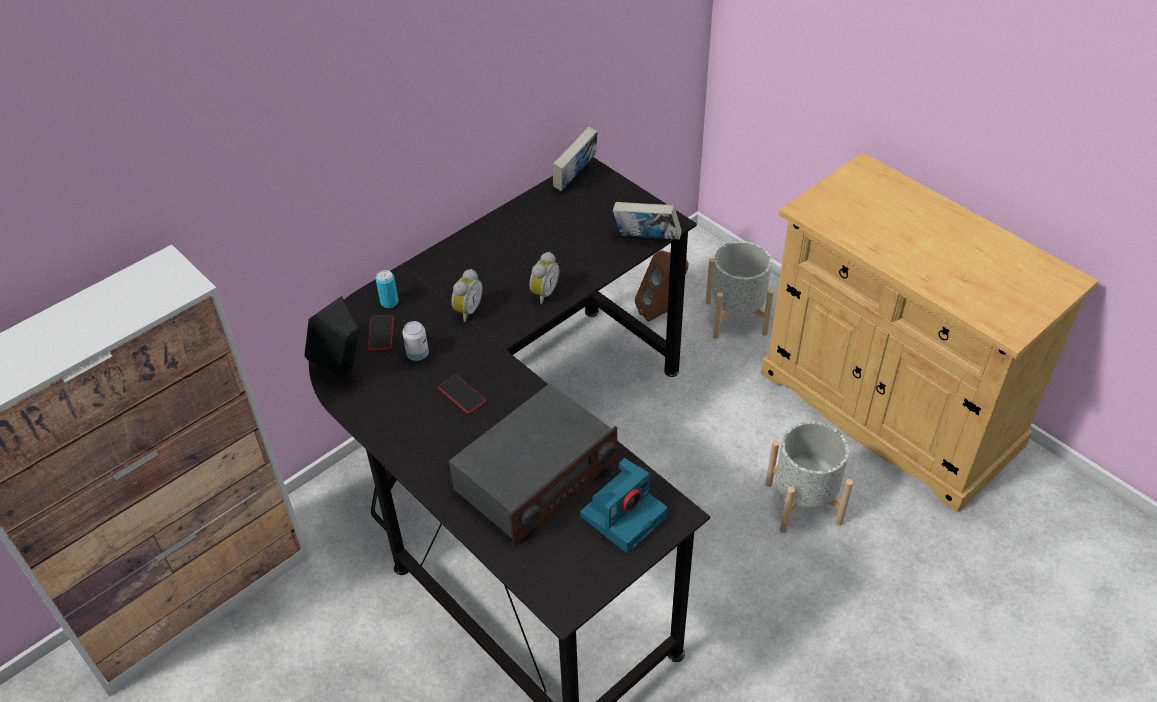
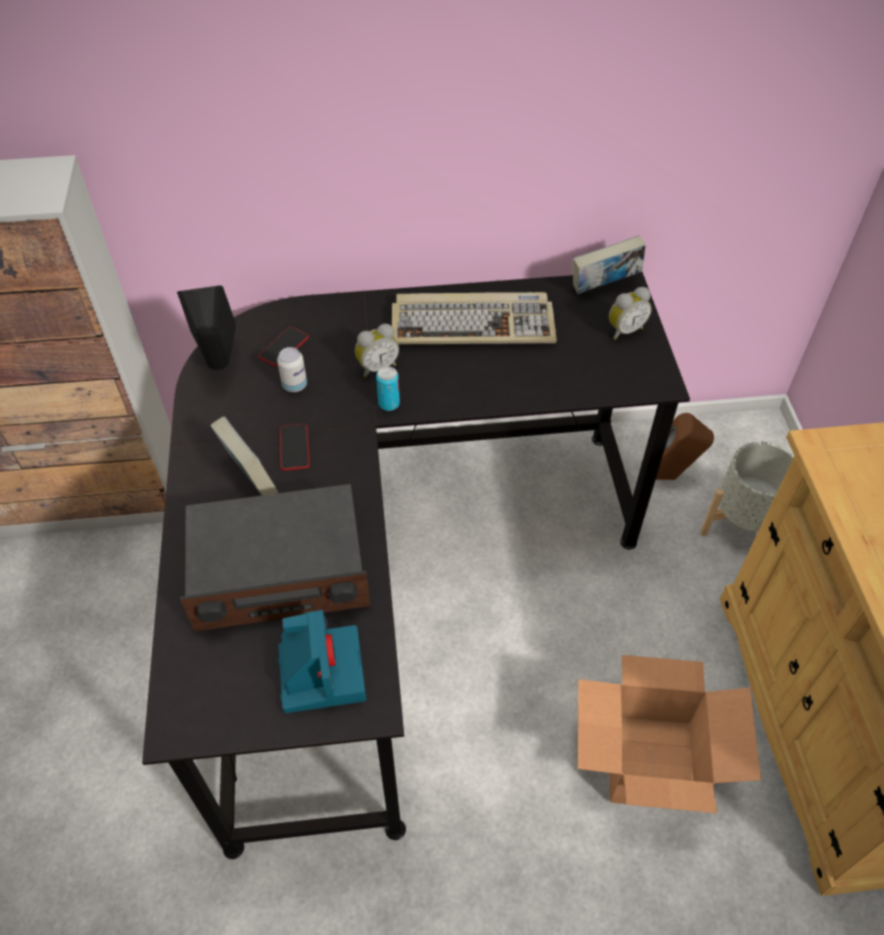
camera: 35 degrees right, 5 degrees up
can [376,270,399,308] -> can moved to [376,366,400,411]
alarm clock [529,252,559,304] -> alarm clock moved to [609,287,652,339]
camera [580,458,667,553] -> camera turned 90 degrees counterclockwise [278,610,366,713]
book [613,202,682,240] -> book moved to [210,416,279,495]
grey planter [765,421,853,533] -> cardboard box [578,655,761,813]
none -> keyboard [392,292,557,345]

